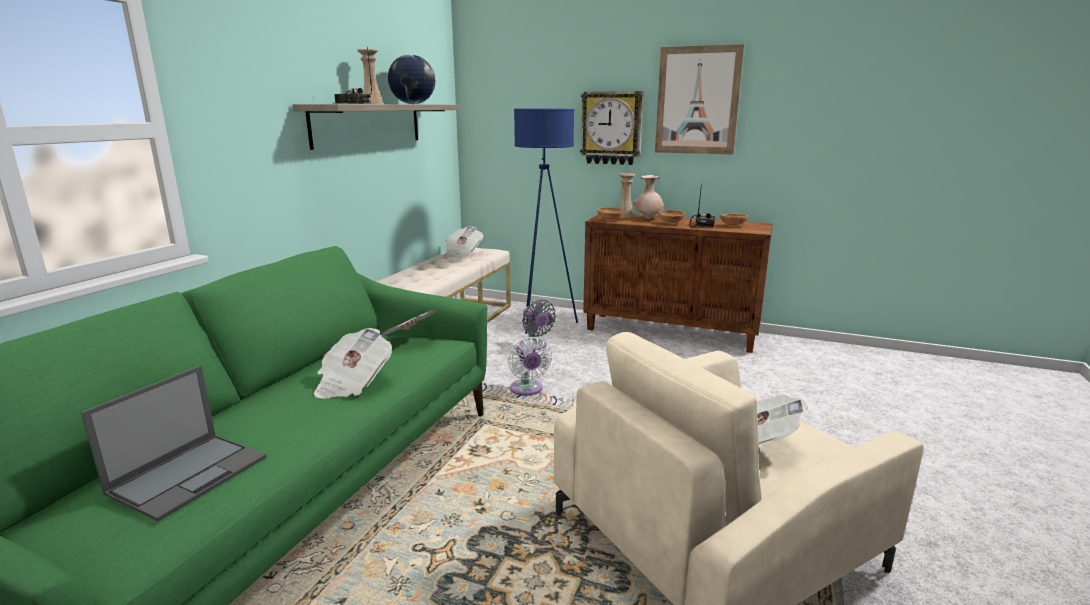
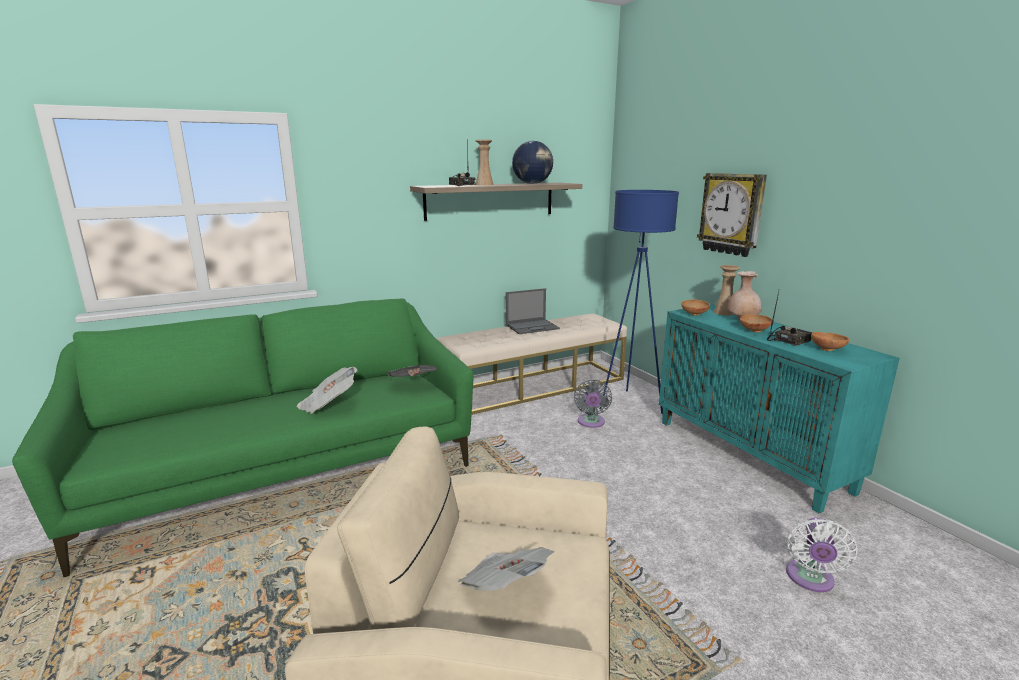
camera: 40 degrees right, 0 degrees up
laptop [81,366,267,521] -> laptop moved to [506,288,560,334]
newspaper [444,226,483,258] -> none
white fan [508,337,552,396] -> white fan moved to [786,518,858,592]
brown cabinet [583,214,773,353] -> turquoise cabinet [659,304,900,513]
picture [655,44,744,155] -> none

